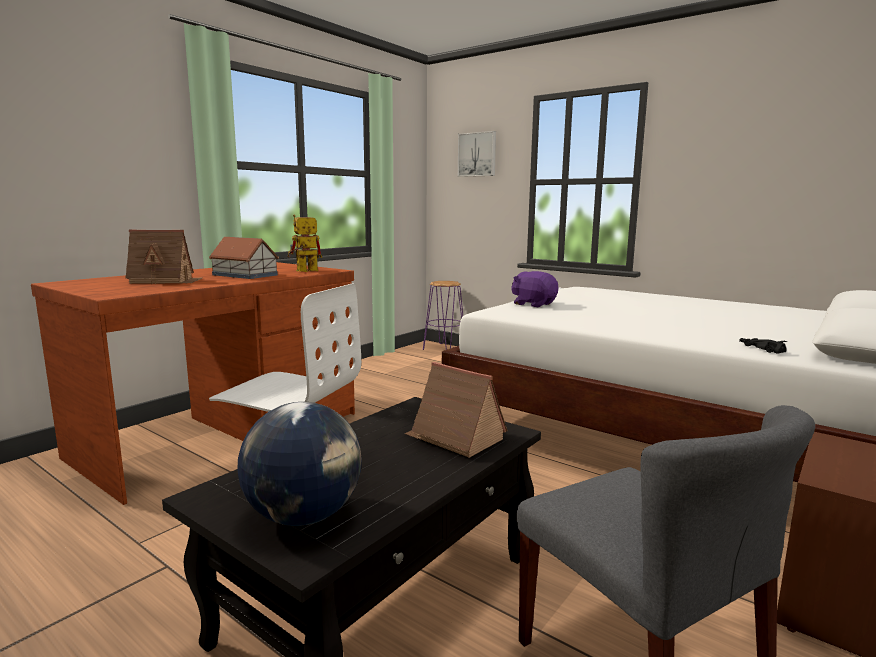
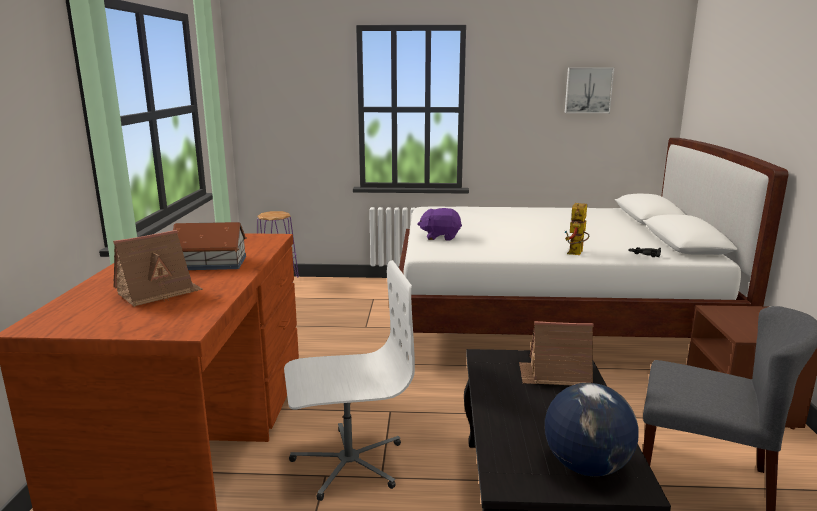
camera: 35 degrees left, 5 degrees up
toy robot [287,214,322,272] -> toy robot moved to [564,203,589,255]
picture [458,131,496,177] -> picture moved to [565,67,614,113]

